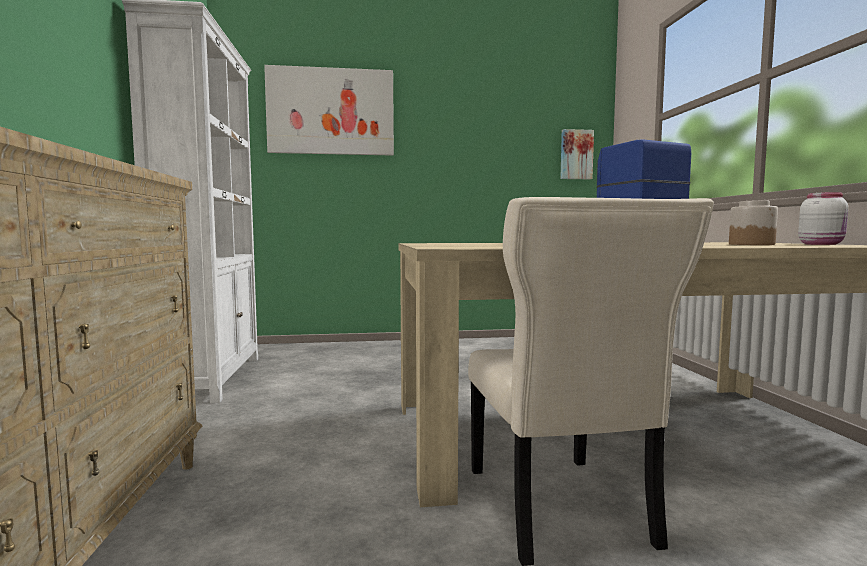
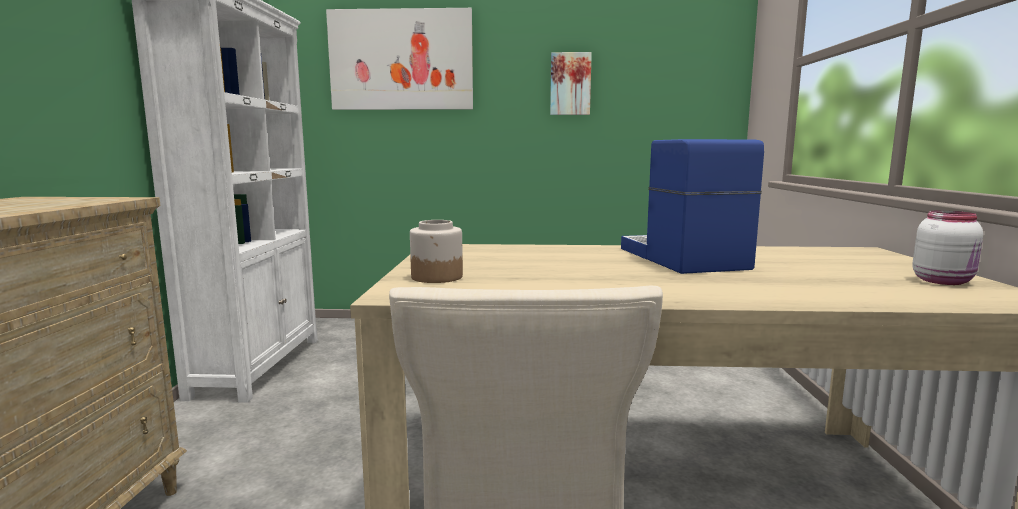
camera: 10 degrees right, 5 degrees up
picture [560,129,594,179] -> picture moved to [550,52,592,115]
jar [729,200,778,245] -> jar moved to [410,220,463,283]

